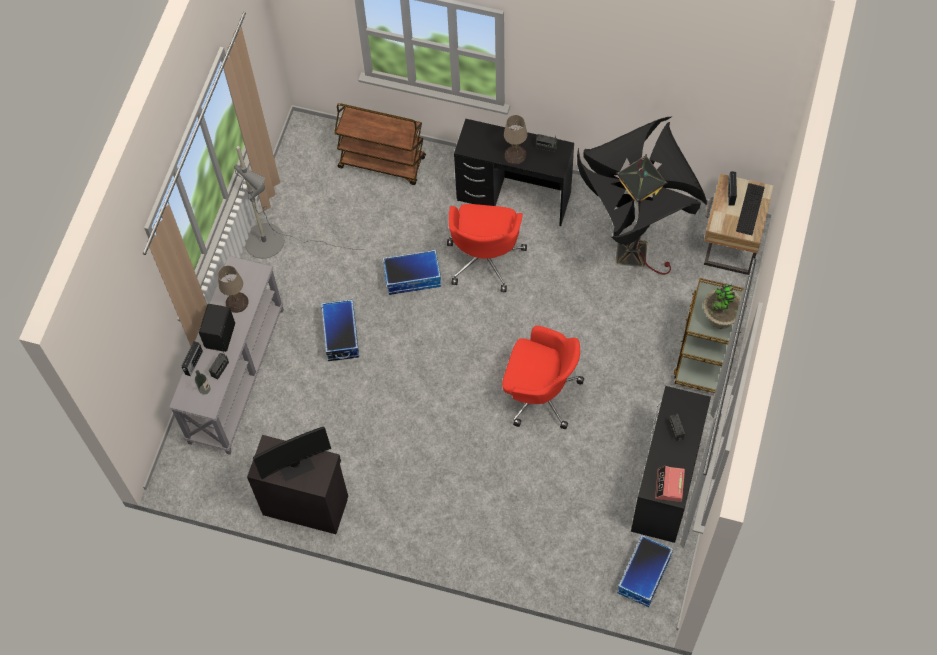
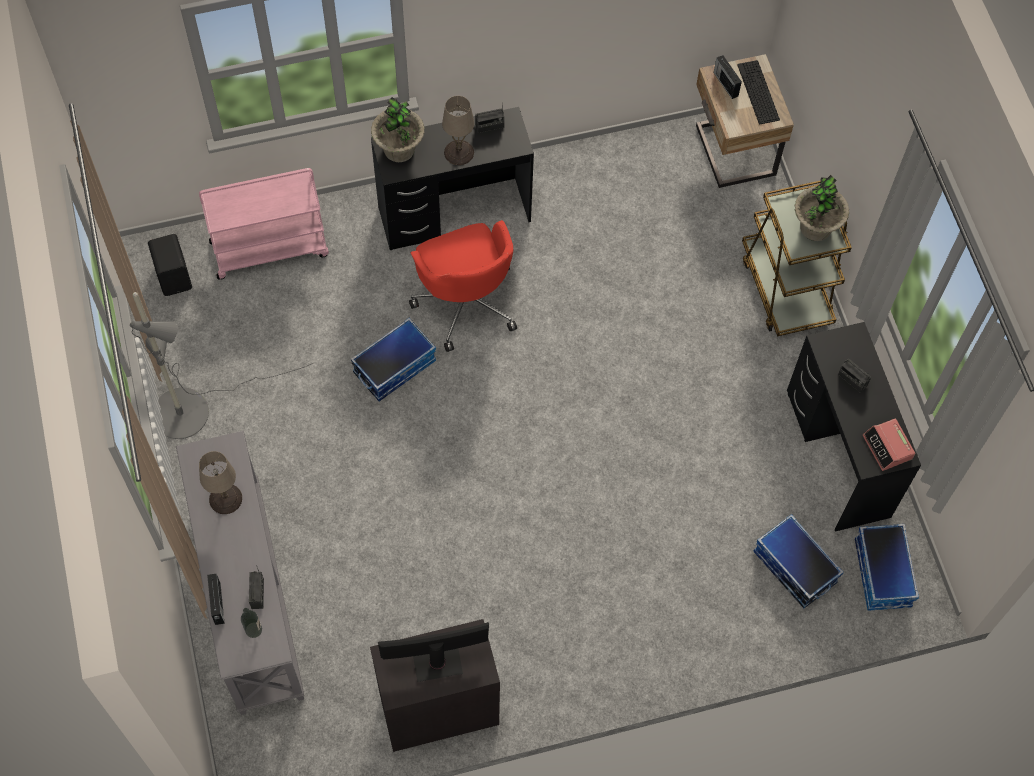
camera: 35 degrees left, 0 degrees up
black speaker [199,304,235,352] -> black speaker moved to [148,234,192,296]
monitor [253,427,331,482] -> monitor turned 135 degrees counterclockwise [378,622,489,682]
storage box [321,299,359,361] -> storage box moved to [753,514,844,608]
brown cart [334,103,426,185] -> pink cart [199,168,329,280]
red office chair [502,326,584,429] -> none
black floor lamp [577,116,707,275] -> none
none -> potted plant [371,97,425,162]

